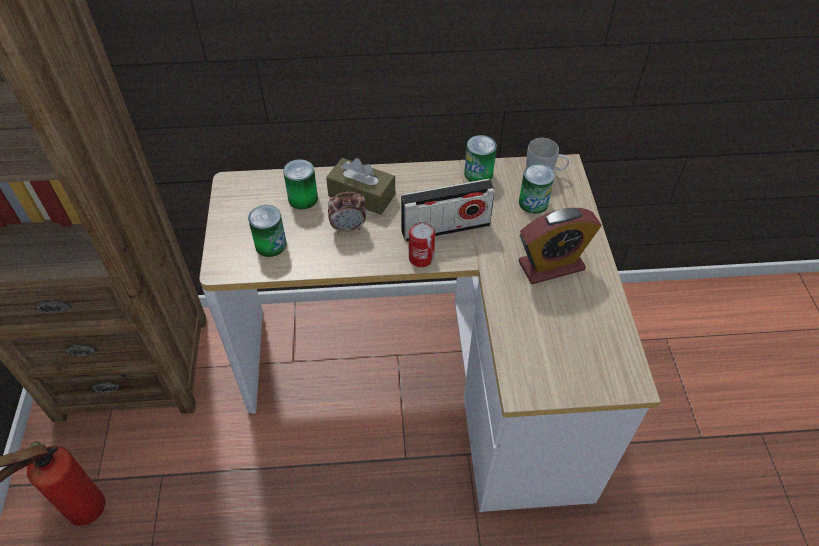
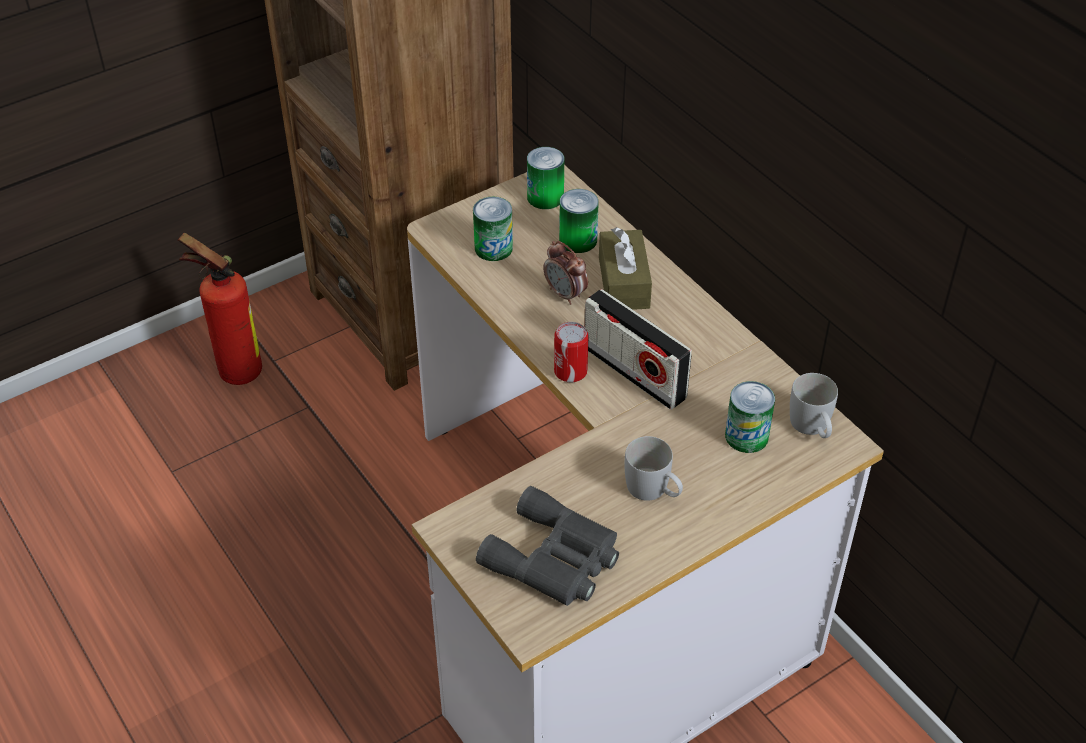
camera: 60 degrees right, 5 degrees down
can [464,135,497,182] -> can moved to [527,147,564,209]
alarm clock [519,208,602,284] -> white mug [625,436,683,501]
none -> grey binoculars [476,486,619,606]

